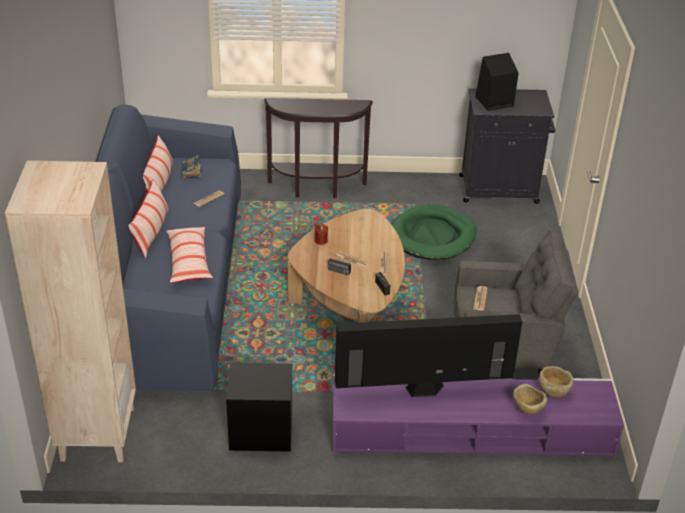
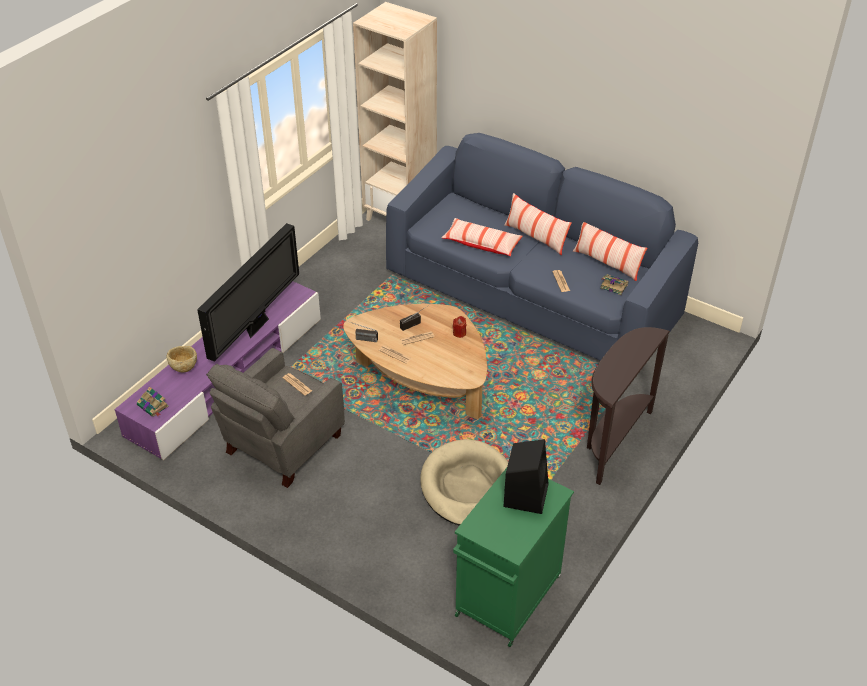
camera: 125 degrees right, 5 degrees up
black nightstand [226,363,292,452] -> none
green dog bed [391,204,477,260] -> beige dog bed [420,439,508,526]
black cabinet [459,88,555,204] -> green cabinet [453,468,574,647]
beige bowl [539,366,573,398] -> none
none -> book [137,387,169,417]

